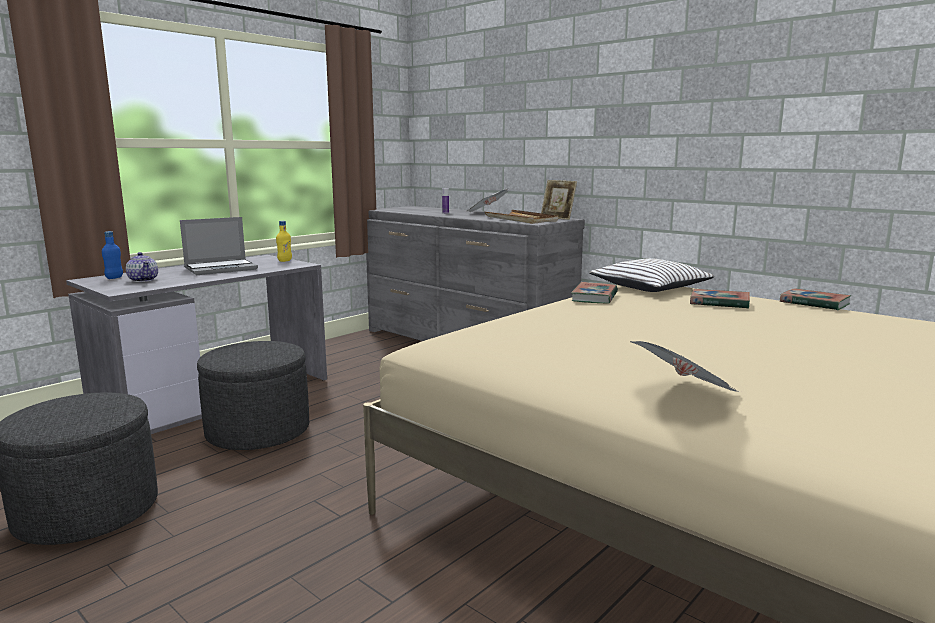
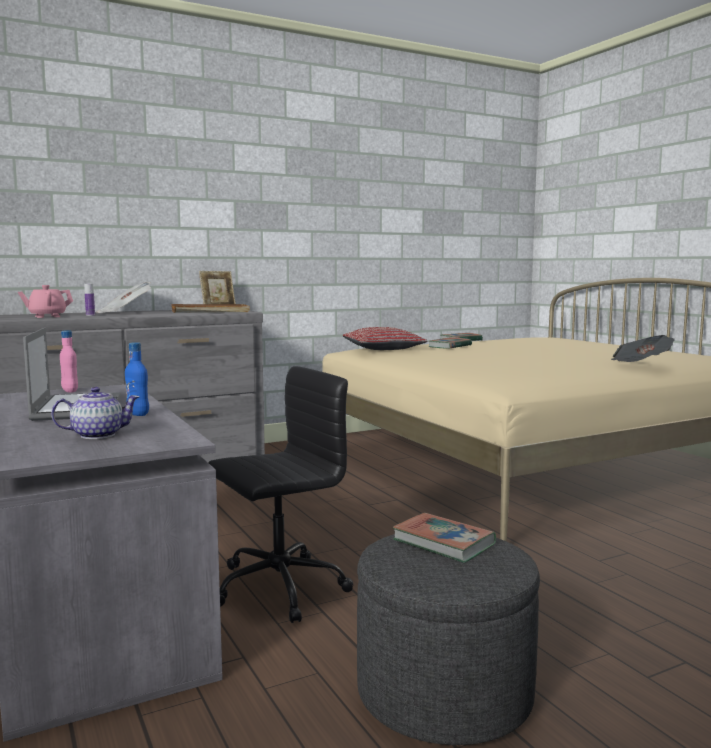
camera: 70 degrees left, 5 degrees down
blue bottle [102,231,123,279] -> blue bottle moved to [125,342,149,416]
grey ottoman [197,341,309,450] -> black office chair [208,366,353,623]
yellow bottle [276,221,292,262] -> pink bottle [60,330,78,393]
book [571,282,618,304] -> book moved to [393,513,496,563]
white pillow [589,258,714,292] -> red pillow [343,327,428,350]
none -> pink teapot [18,285,73,318]

